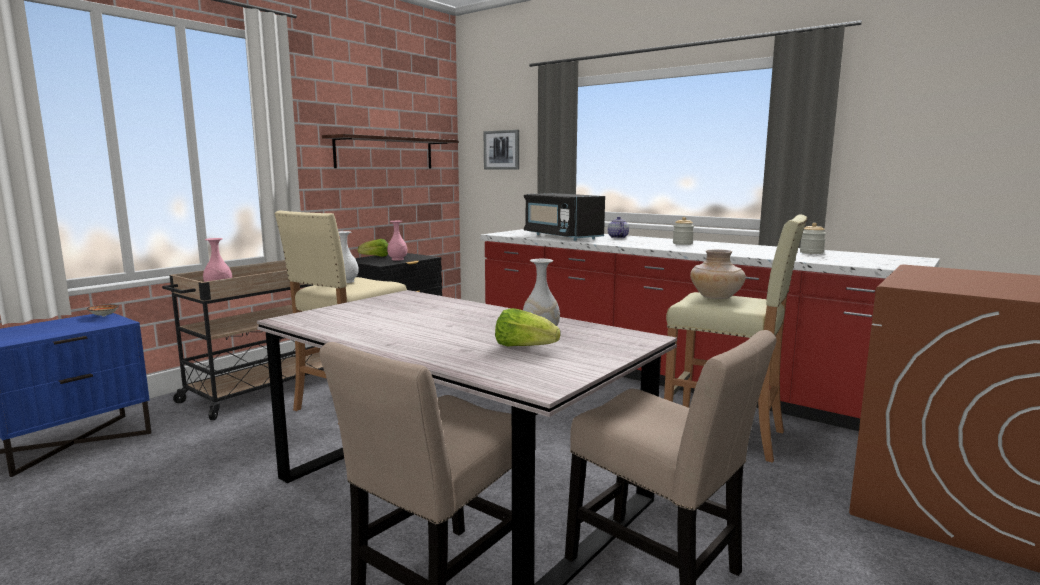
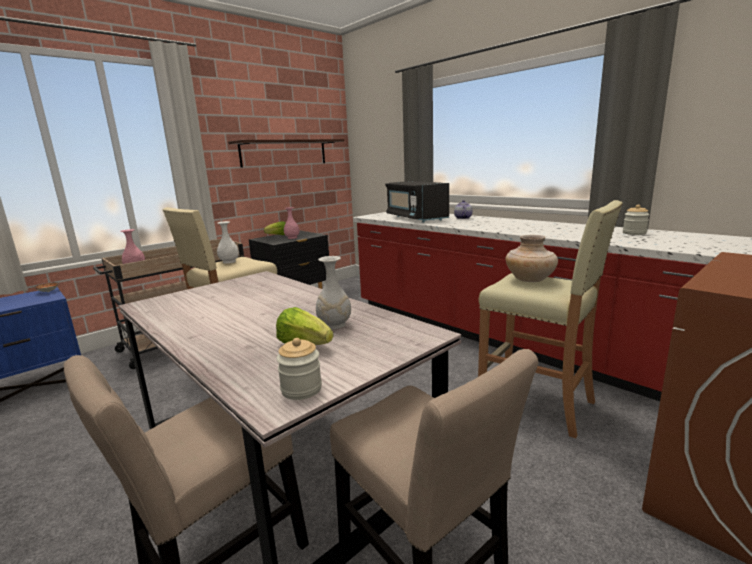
camera: 10 degrees right, 5 degrees up
picture [484,130,519,170] -> none
jar [673,217,694,245] -> jar moved to [277,338,322,400]

